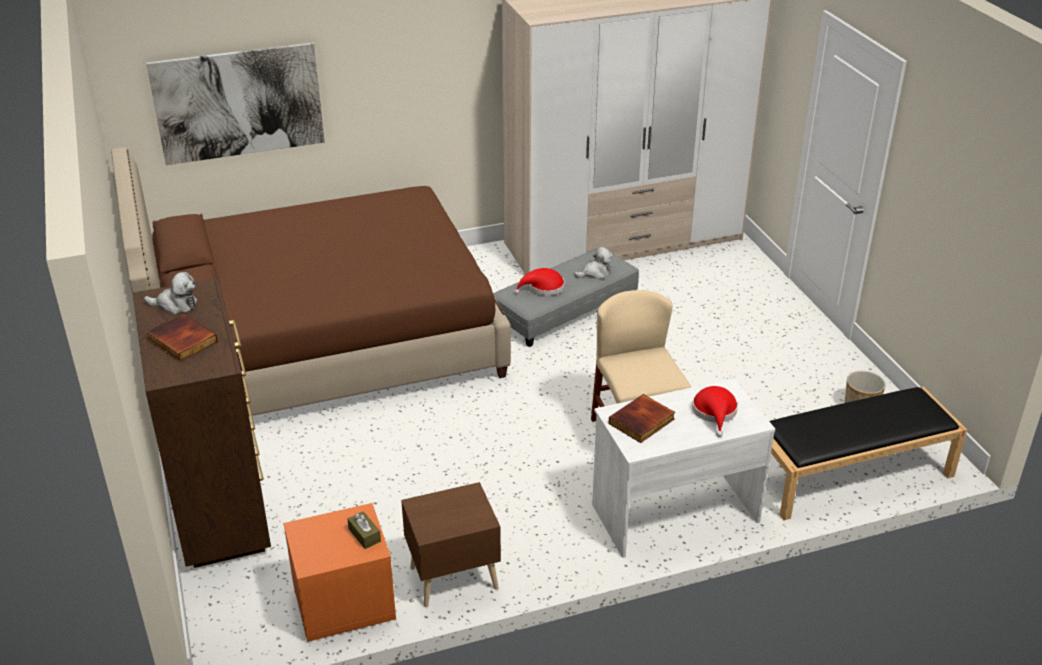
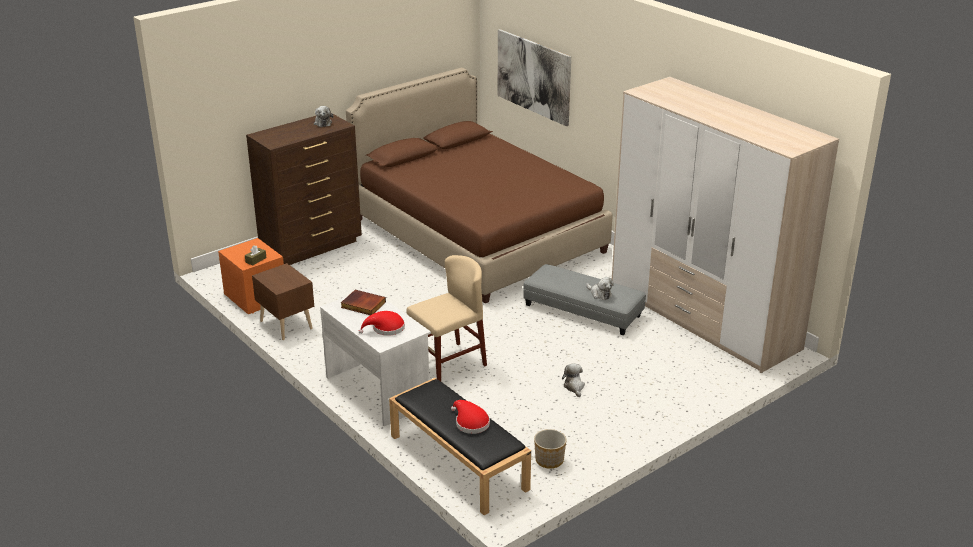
camera: 70 degrees right, 5 degrees down
book [146,313,218,362] -> none
red hat [514,268,565,296] -> red hat moved to [451,400,490,434]
none -> plush toy [562,363,585,397]

